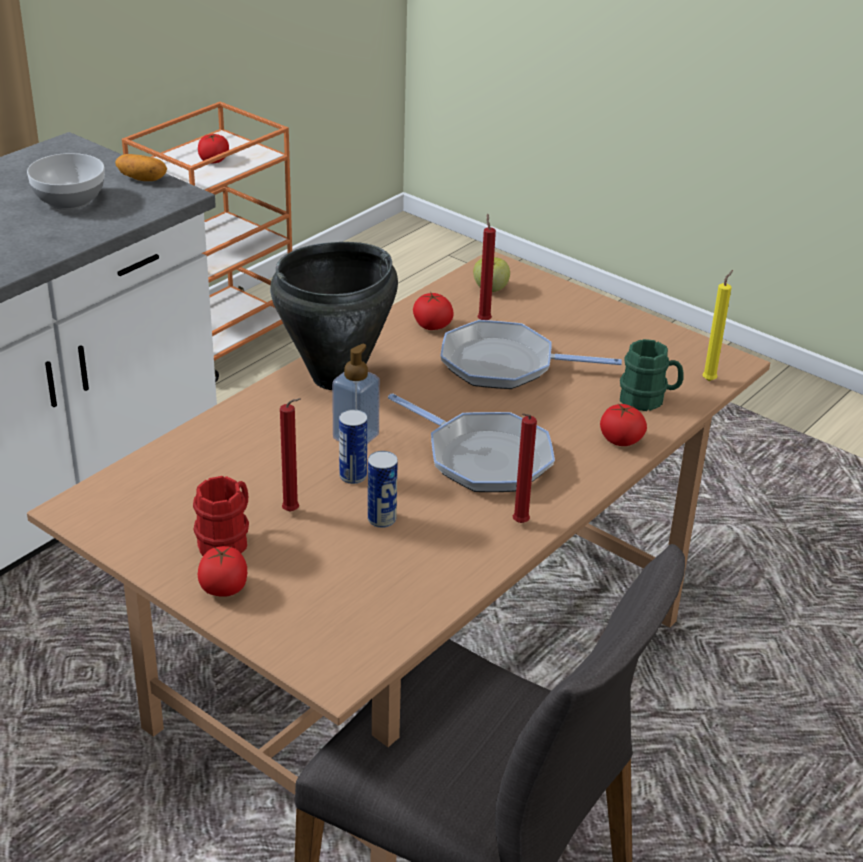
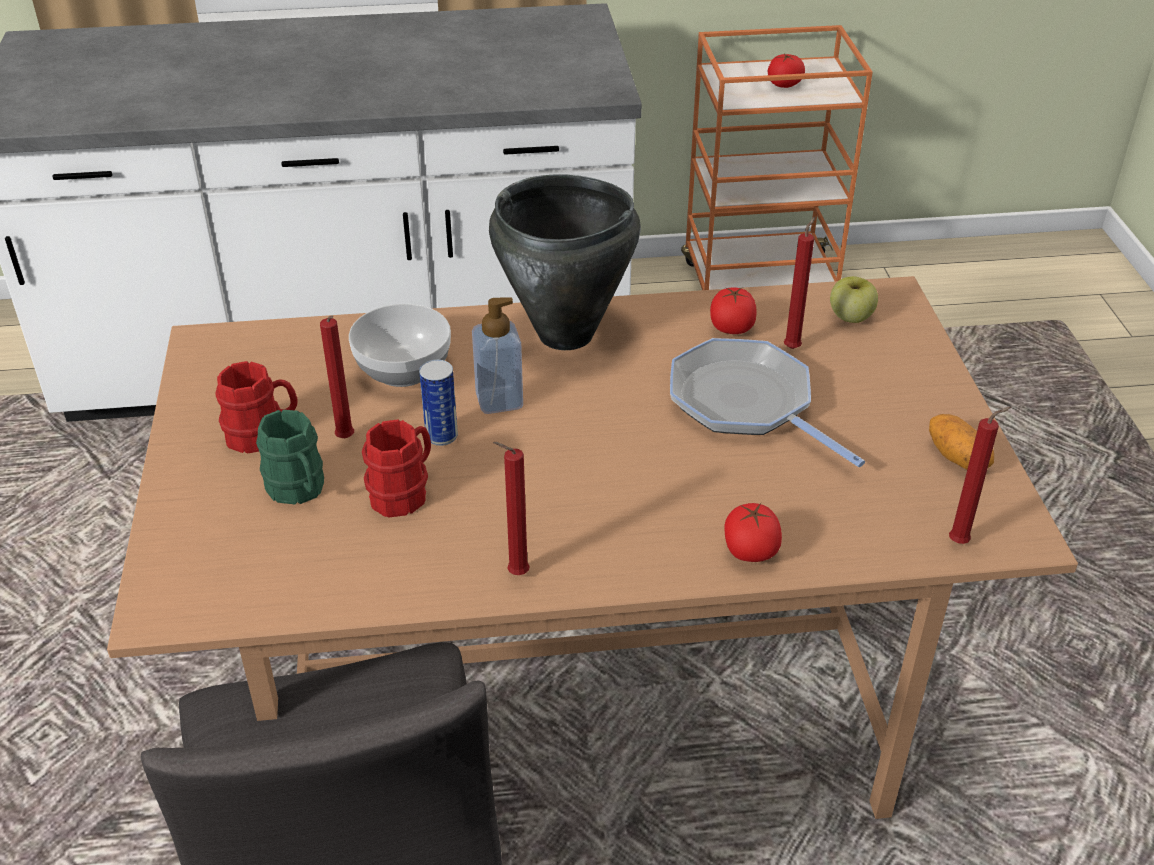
camera: 45 degrees right, 5 degrees up
bowl [27,153,105,210] -> bowl moved to [349,304,451,387]
potato [115,154,167,181] -> potato moved to [929,414,994,470]
tomato [198,546,247,597] -> none
can [368,451,398,528] -> red mug [362,419,431,518]
frying pan [388,393,555,492] -> none
green mug [620,339,684,411] -> green mug moved to [256,410,324,504]
yellow candle [702,270,733,381] -> red candle [949,407,1011,544]

